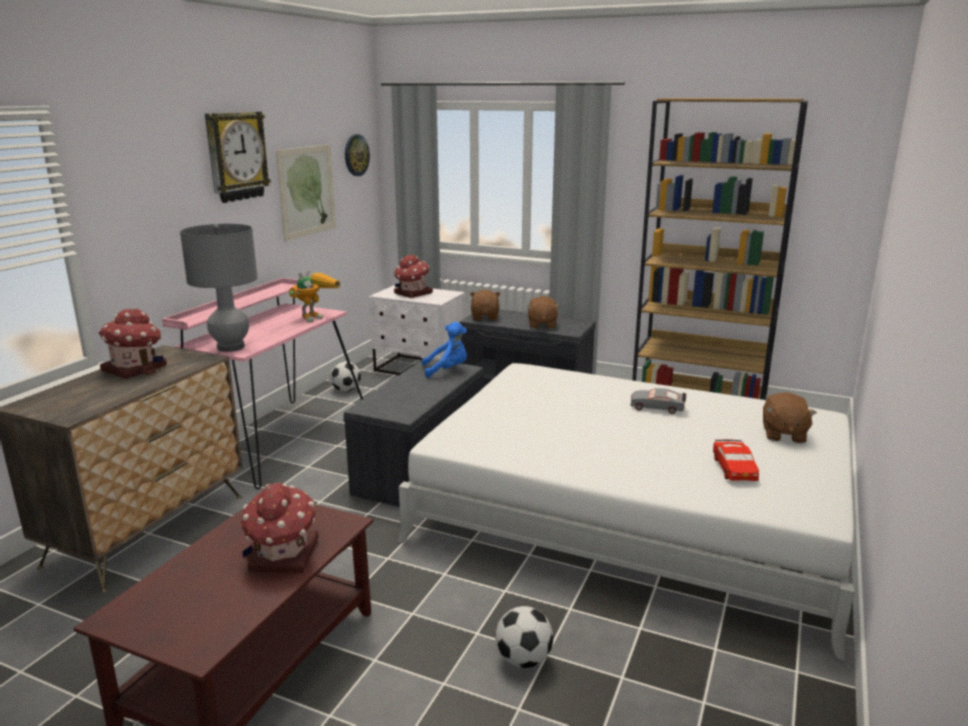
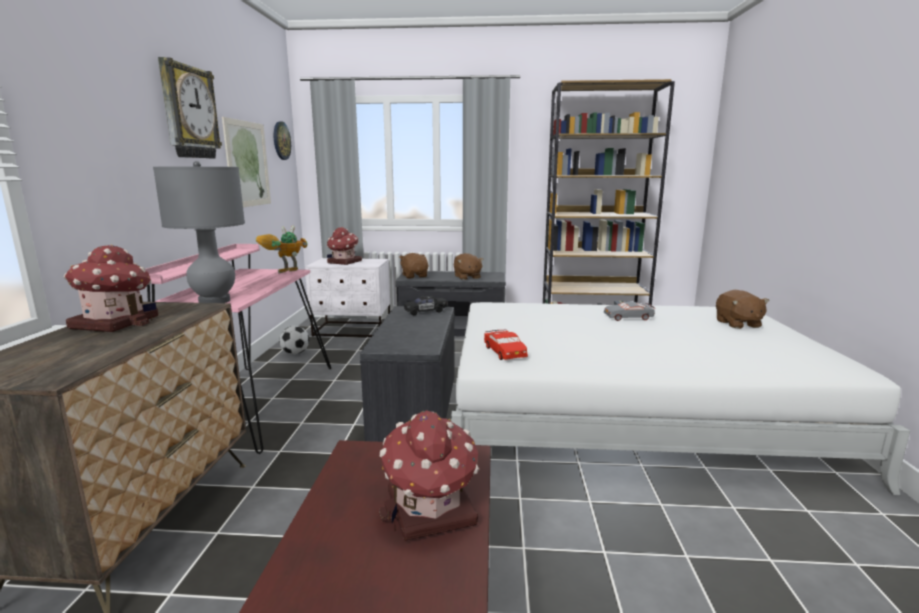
camera: 20 degrees left, 5 degrees down
toy robot [289,270,340,323] -> toy robot turned 150 degrees counterclockwise [256,226,308,274]
blue plush toy [422,322,467,378] -> black toy car [404,296,448,315]
football [495,606,553,668] -> none
red toy car [713,439,759,481] -> red toy car moved to [484,329,528,360]

